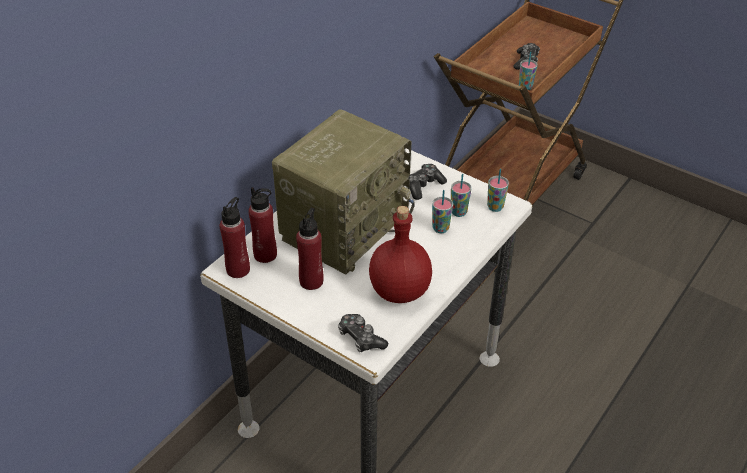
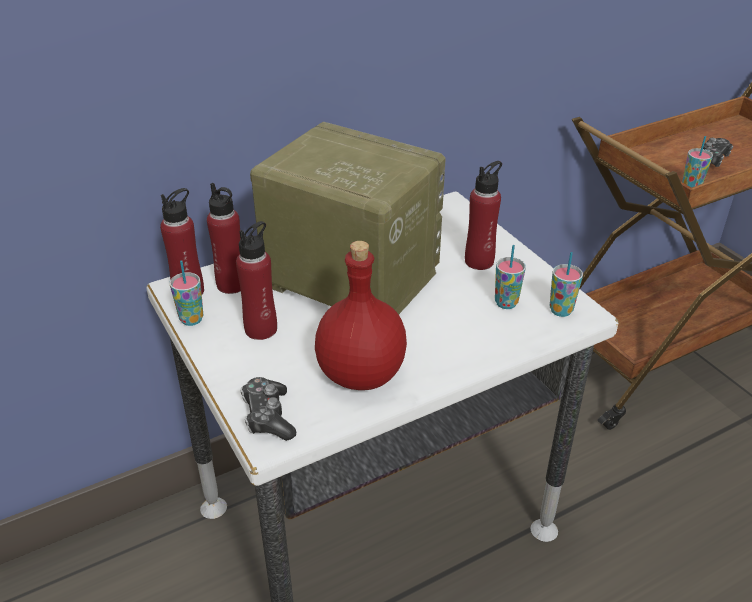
camera: 25 degrees right, 5 degrees down
radio [272,109,415,275] -> radio turned 120 degrees counterclockwise [250,121,446,315]
game controller [409,164,447,200] -> red bottle [465,161,502,270]
cup [432,190,453,233] -> cup moved to [169,260,203,326]

